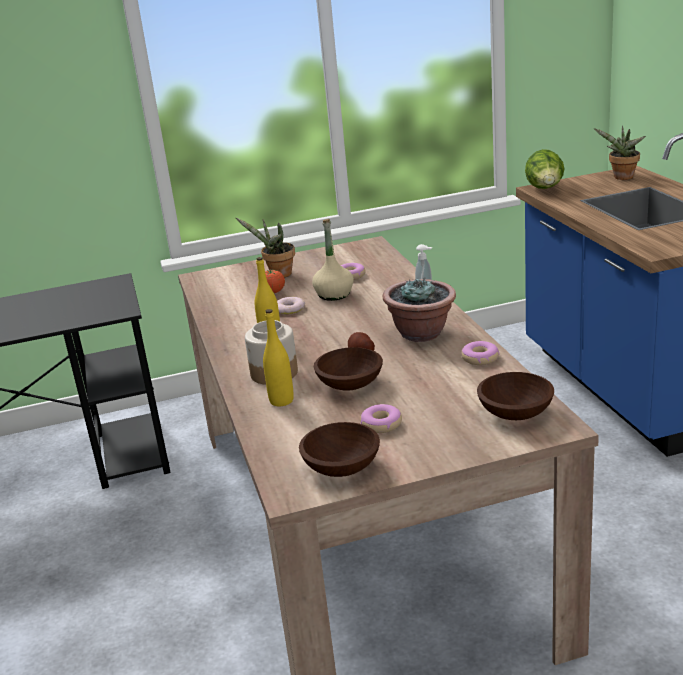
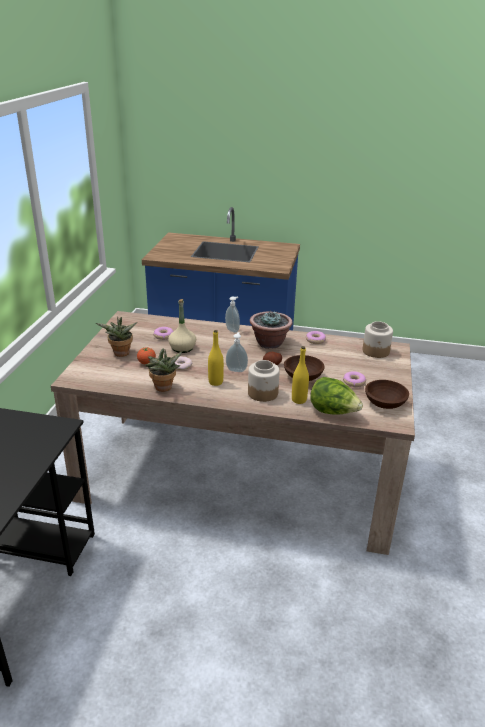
camera: 65 degrees left, 5 degrees up
brown bowl [477,372,554,420] -> jar [363,321,393,358]
lettuce [525,149,564,189] -> lettuce moved to [310,377,363,415]
potted plant [594,126,646,180] -> potted plant moved to [146,348,182,392]
none -> soap dispenser [226,332,248,372]

